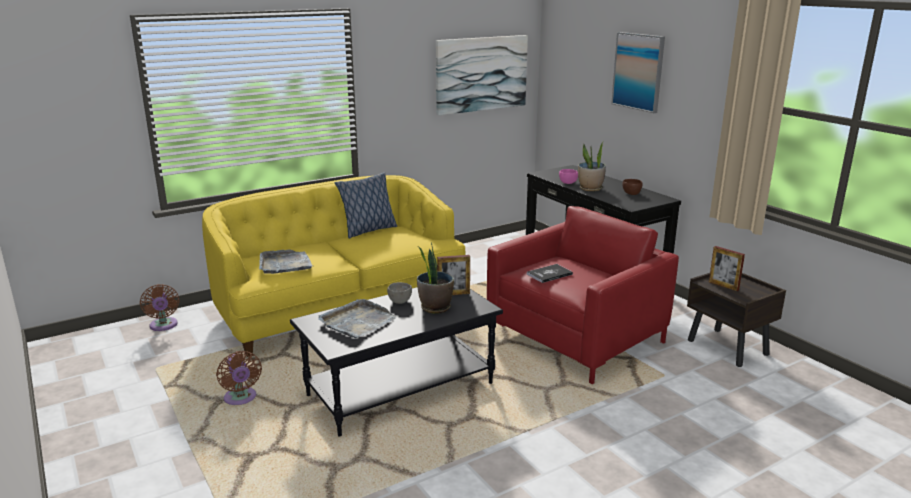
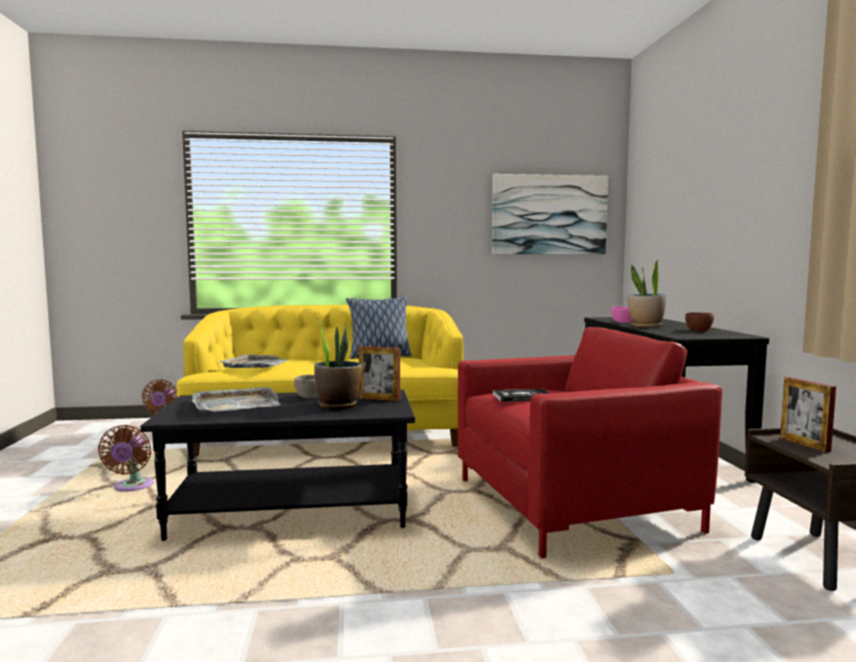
camera: 25 degrees right, 15 degrees down
picture [611,32,665,113] -> none

